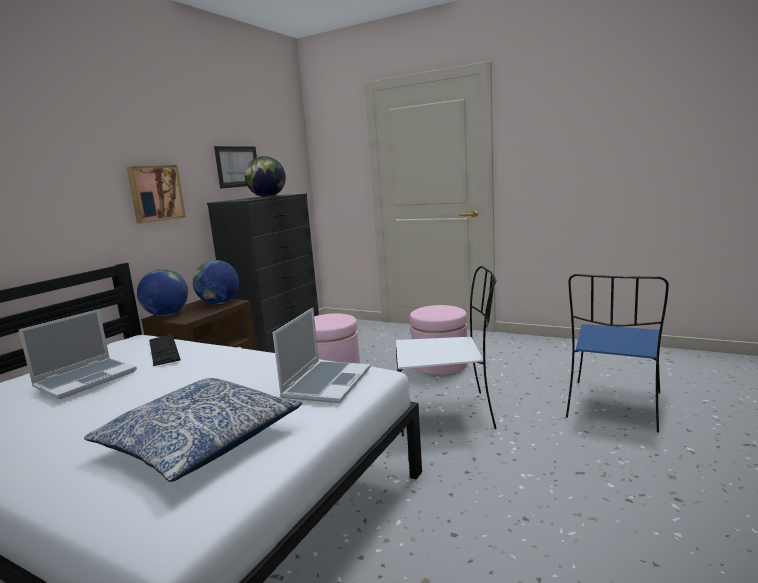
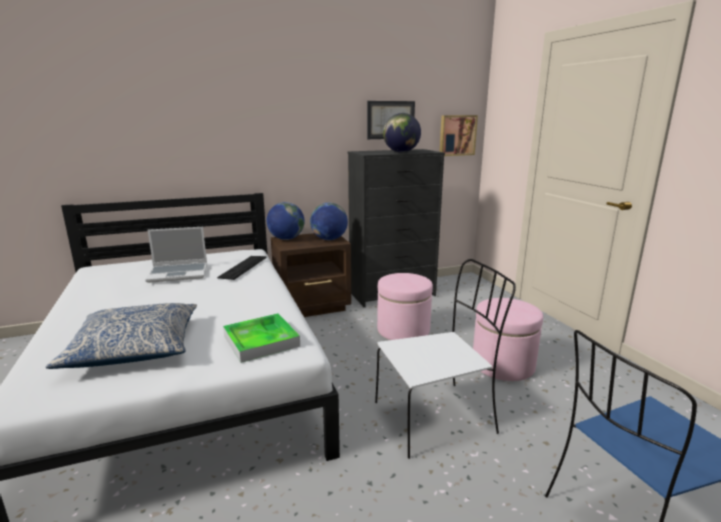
camera: 40 degrees right, 5 degrees up
picture [127,165,186,224] -> picture moved to [440,115,478,156]
laptop [273,308,371,403] -> tray [223,313,300,363]
white chair [396,266,497,436] -> white chair turned 60 degrees counterclockwise [375,259,516,459]

